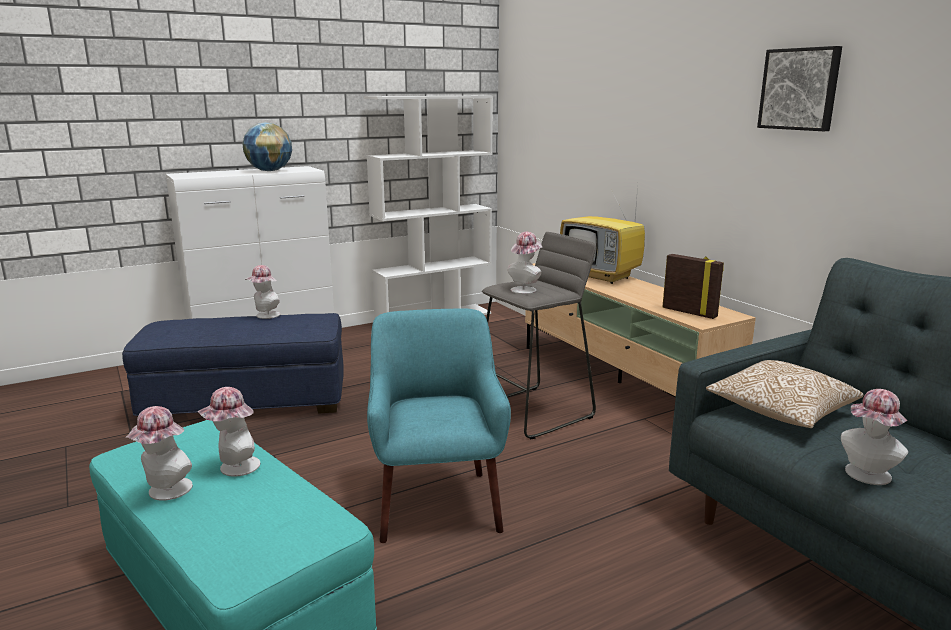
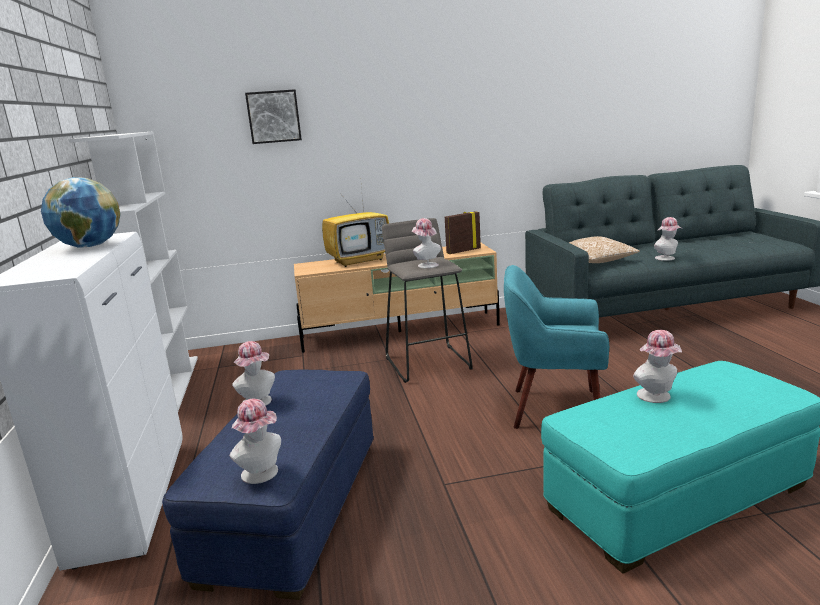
camera: 70 degrees left, 0 degrees up
hat [125,406,193,501] -> hat moved to [230,399,281,484]
picture [757,46,842,131] -> picture moved to [245,89,302,144]

